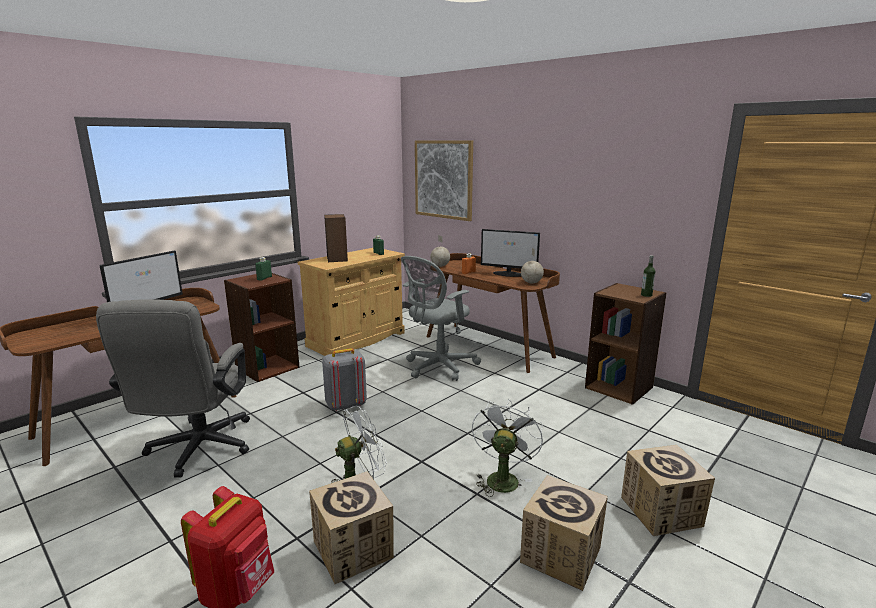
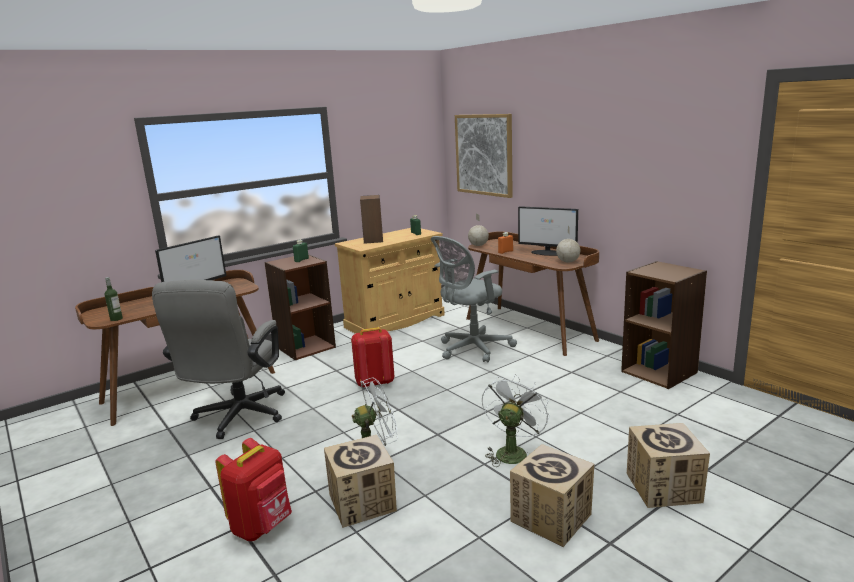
camera: 10 degrees right, 0 degrees up
grey backpack [322,348,367,411] -> red backpack [351,327,395,388]
bottle [641,255,656,297] -> bottle moved to [104,277,123,321]

